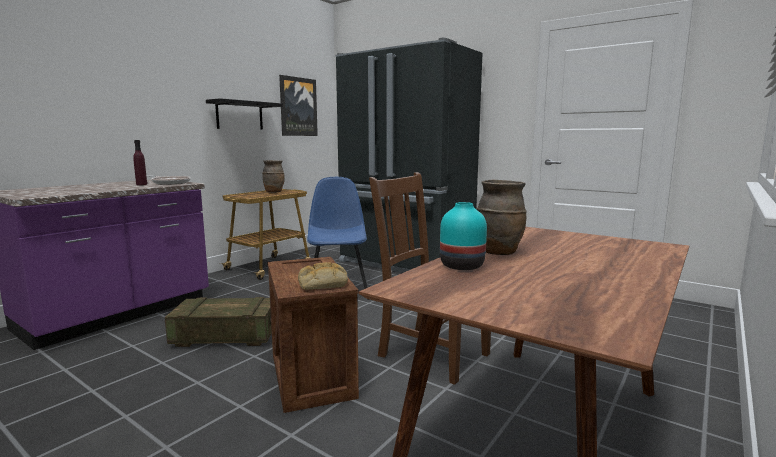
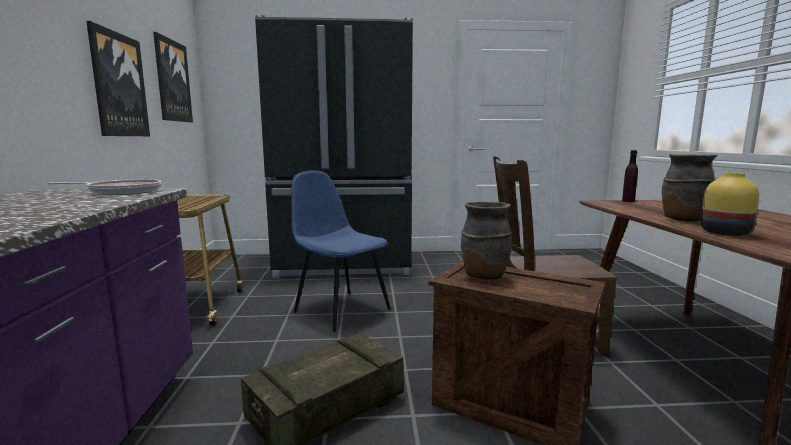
camera: 40 degrees left, 0 degrees up
purple bottle [133,140,147,185] -> purple bottle moved to [622,150,638,202]
black shelf [206,98,283,130] -> picture [86,21,150,136]
brown vase [262,160,285,193] -> brown vase moved to [461,202,511,280]
bread [298,262,348,290] -> none
turquoise vase [440,202,487,270] -> yellow vase [701,172,759,236]

